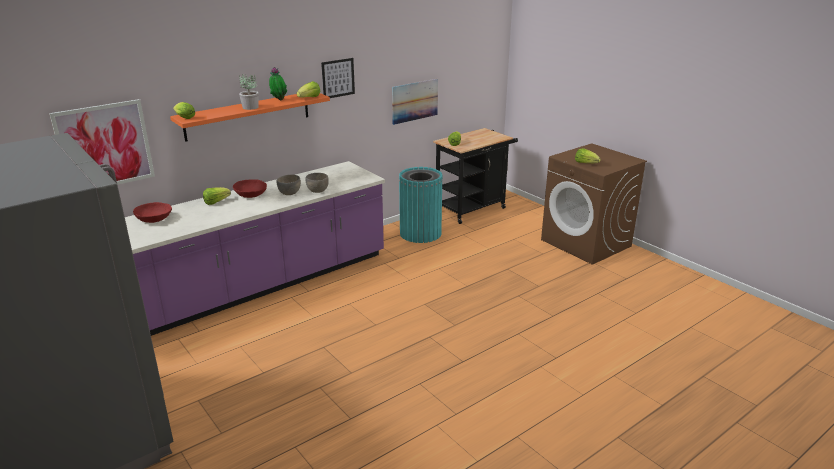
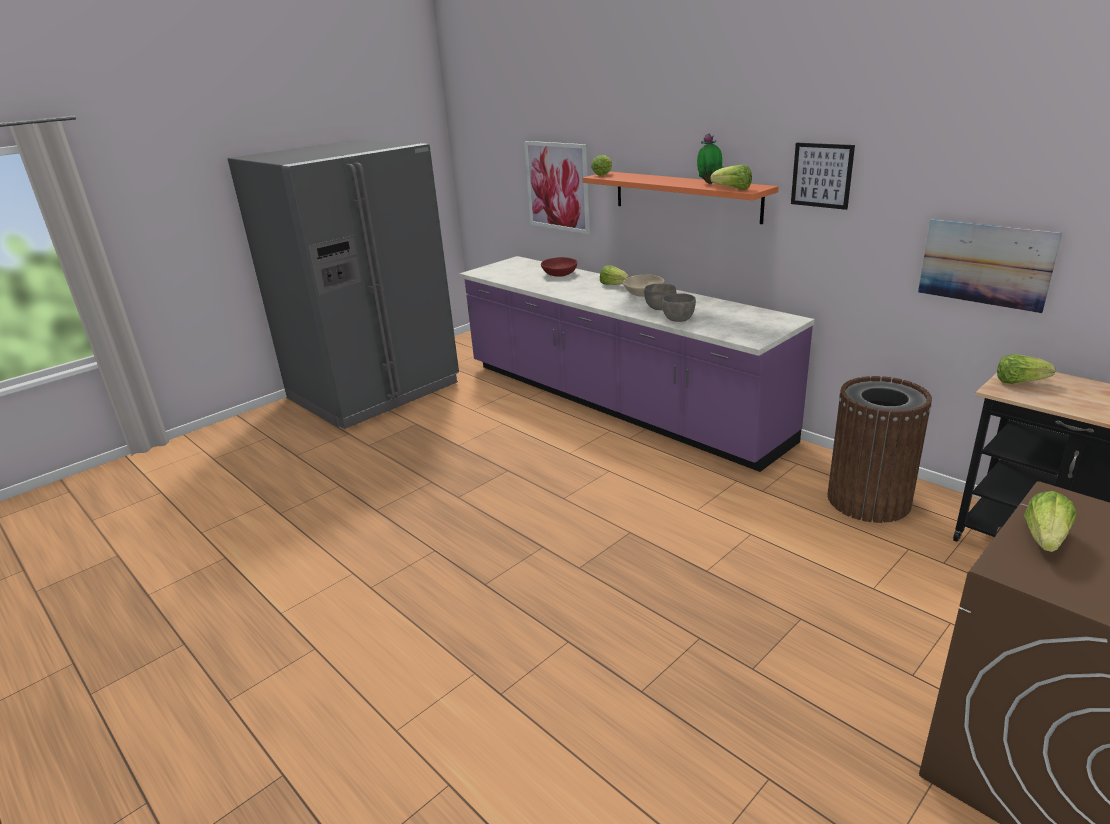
camera: 85 degrees right, 0 degrees up
red bowl [233,179,267,198] -> beige bowl [623,274,664,297]
potted plant [239,74,259,110] -> none
turquoise trash can [399,167,443,243] -> brown trash can [827,376,932,523]

